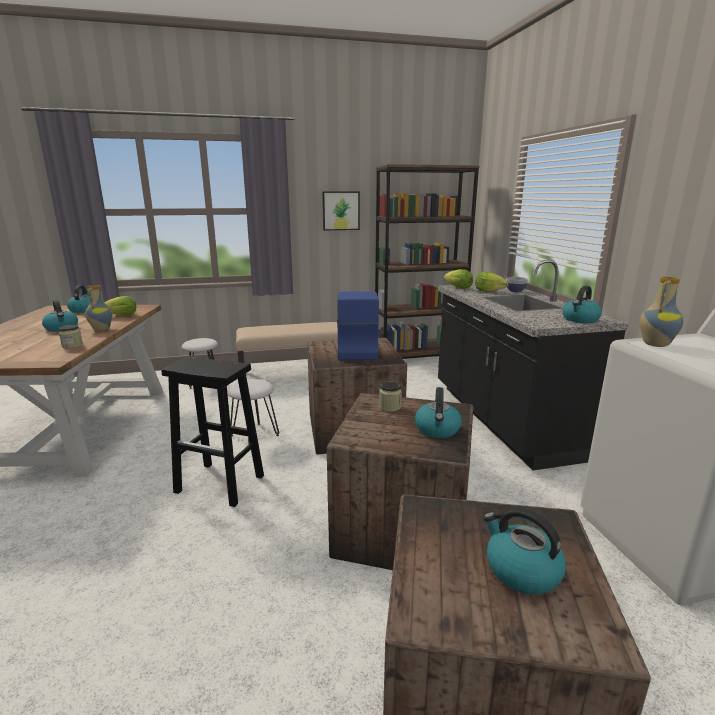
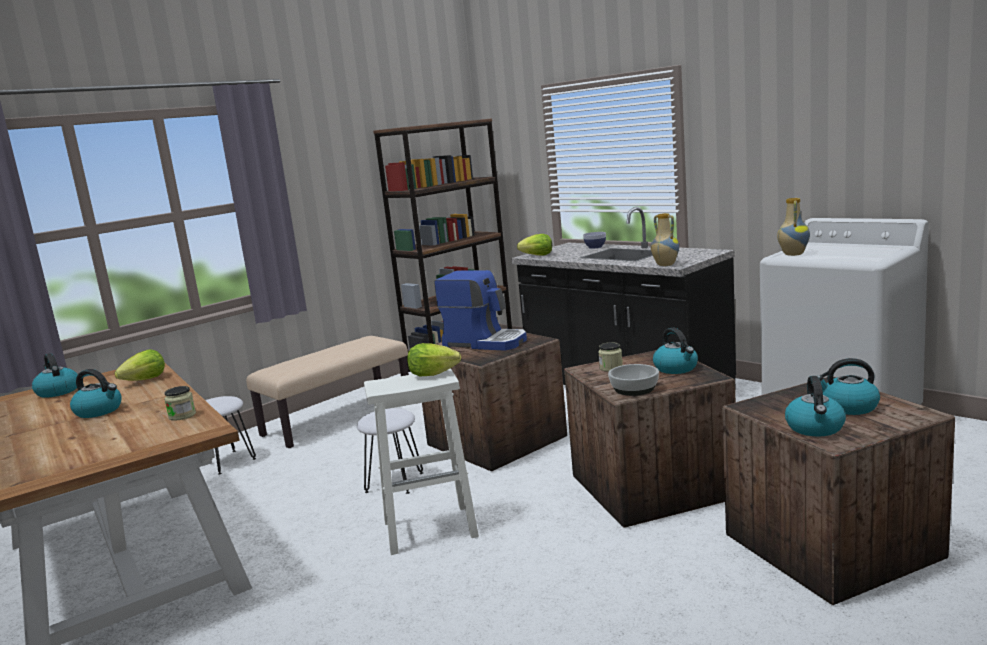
camera: 30 degrees left, 5 degrees down
vase [85,285,113,331] -> vase moved to [651,213,679,266]
black stool [161,356,264,507] -> white stool [364,368,479,555]
picture [322,191,360,230] -> none
coffee machine [337,291,379,360] -> coffee machine turned 150 degrees clockwise [434,270,527,351]
lettuce [475,272,508,292] -> lettuce moved to [407,343,461,376]
kettle [562,286,602,323] -> kettle moved to [785,376,846,437]
none -> bowl [608,364,659,396]

